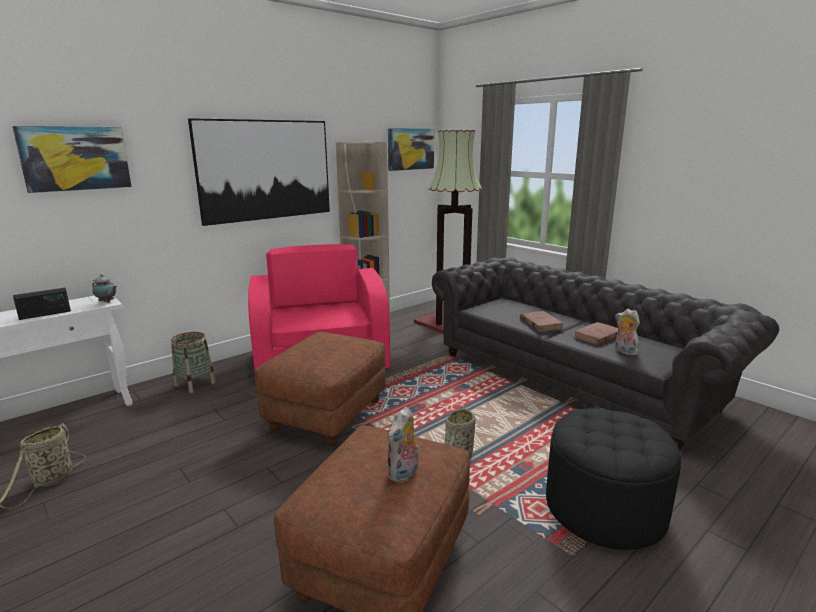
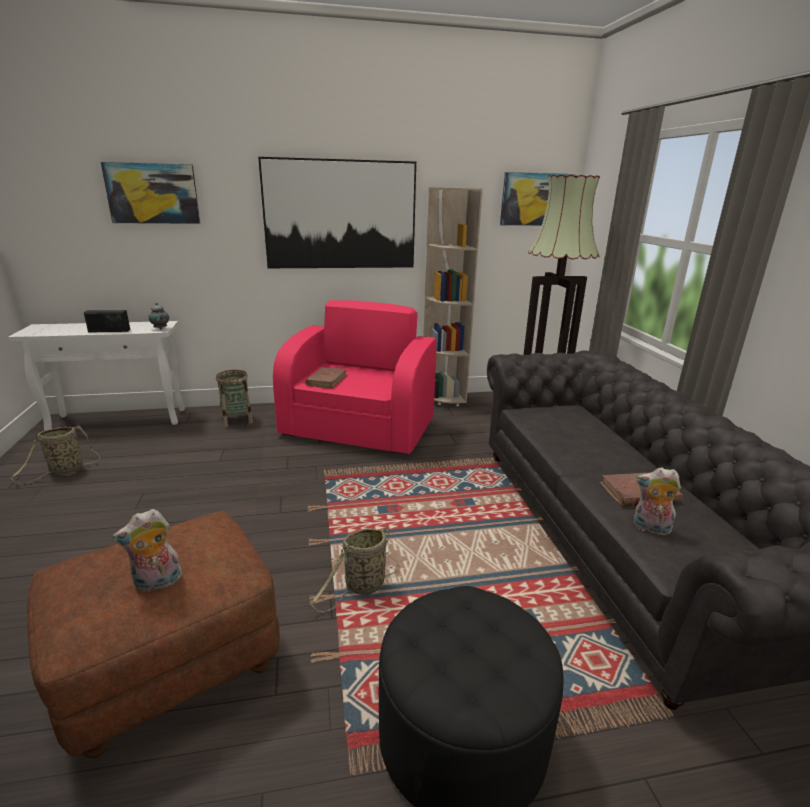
camera: 30 degrees right, 5 degrees up
brown ottoman [254,332,386,446] -> none
brown book [520,311,564,332] -> brown book moved to [305,367,348,389]
plush toy [615,309,640,356] -> plush toy turned 60 degrees counterclockwise [634,467,681,536]

